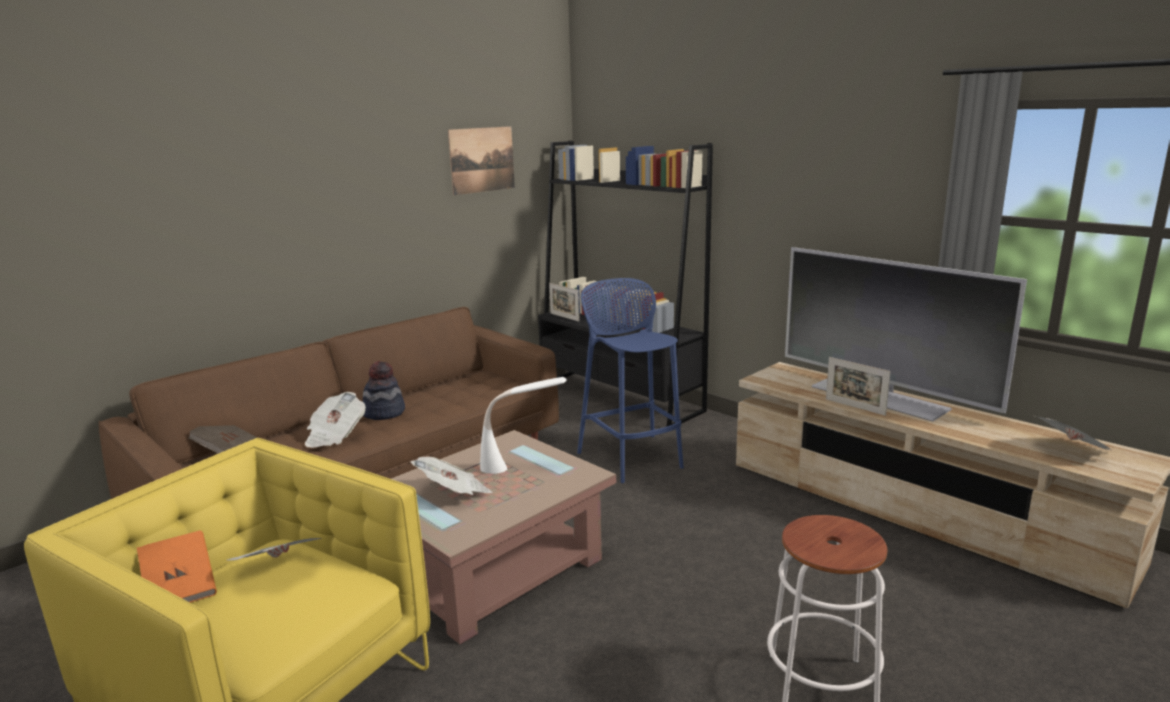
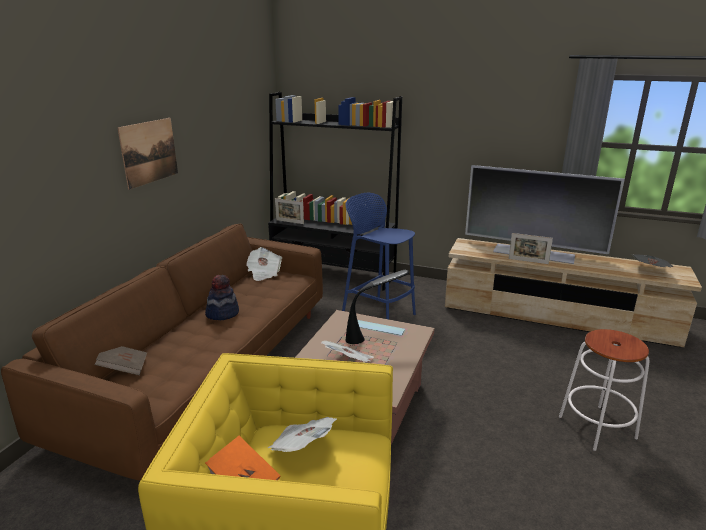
camera: 25 degrees left, 5 degrees up
newspaper [305,392,366,448] -> newspaper moved to [246,247,282,281]
picture [448,126,515,195] -> picture moved to [117,118,178,190]
white table lamp [480,377,567,474] -> black table lamp [346,270,409,344]

